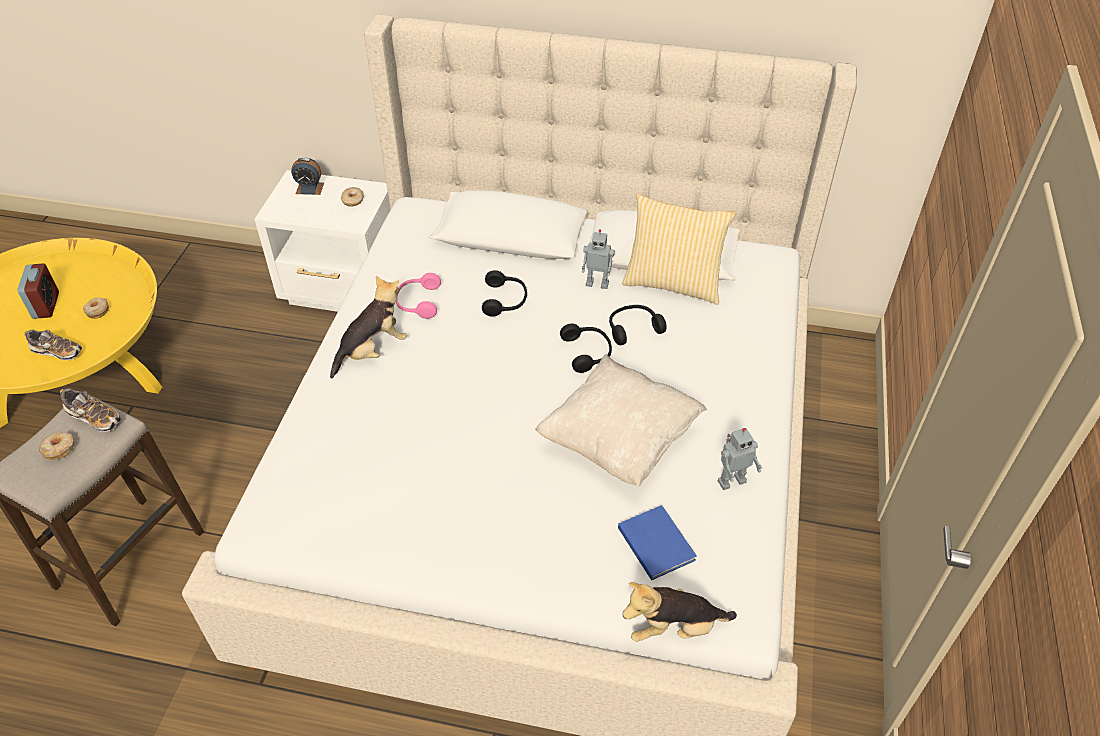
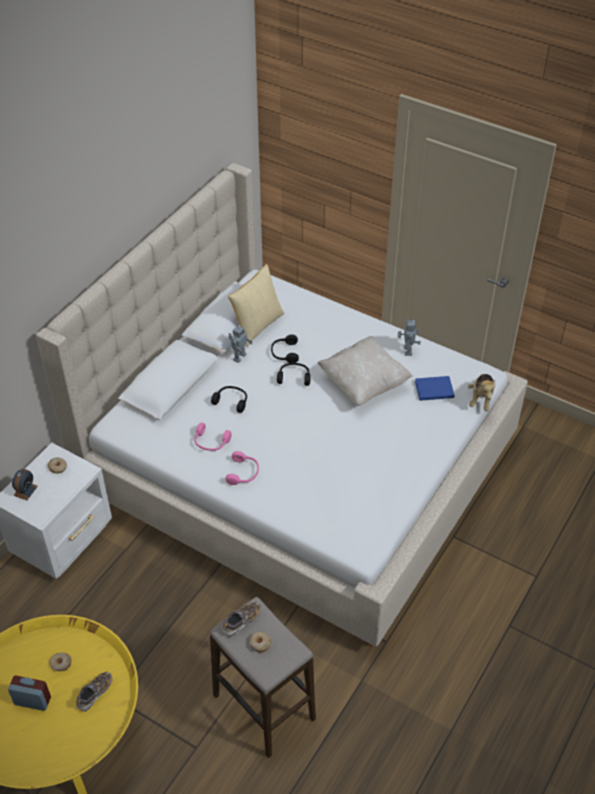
camera: 70 degrees left, 0 degrees up
plush toy [330,276,407,379] -> pink headphones [225,451,259,485]

